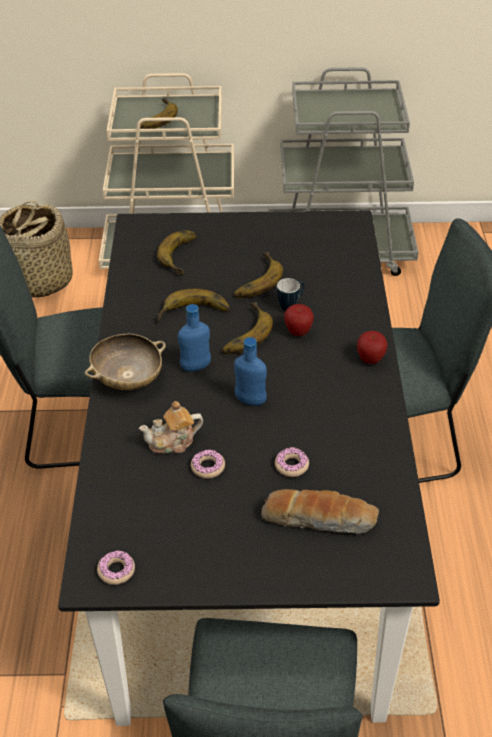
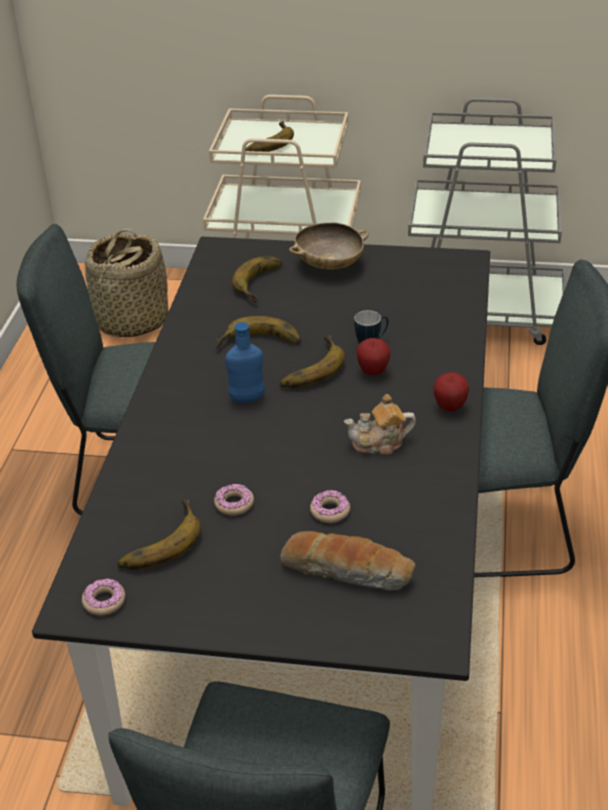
camera: 10 degrees right, 5 degrees down
beige bowl [85,334,166,390] -> beige bowl moved to [289,222,369,269]
teapot [139,401,203,454] -> teapot moved to [344,394,416,455]
banana [233,252,283,298] -> banana moved to [117,500,201,570]
blue bottle [234,337,267,406] -> none

